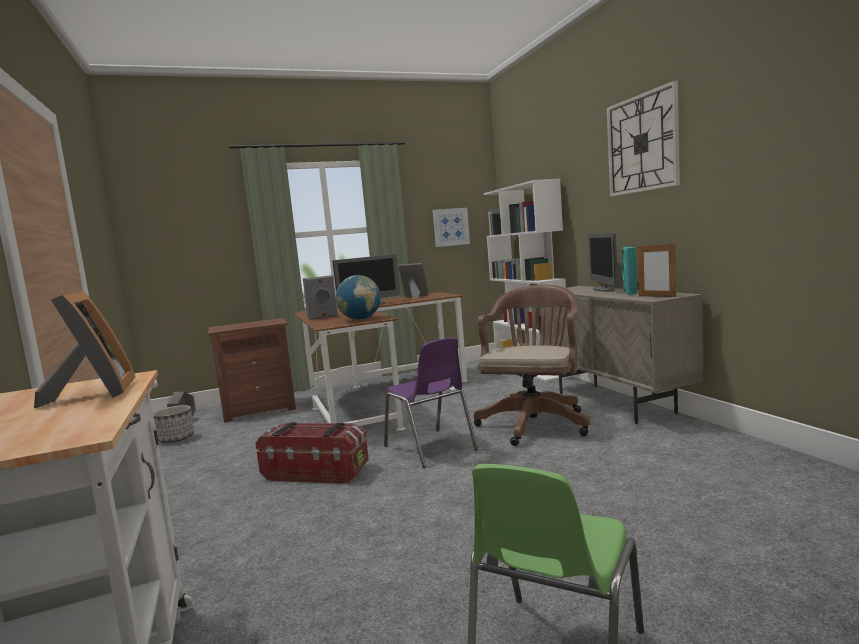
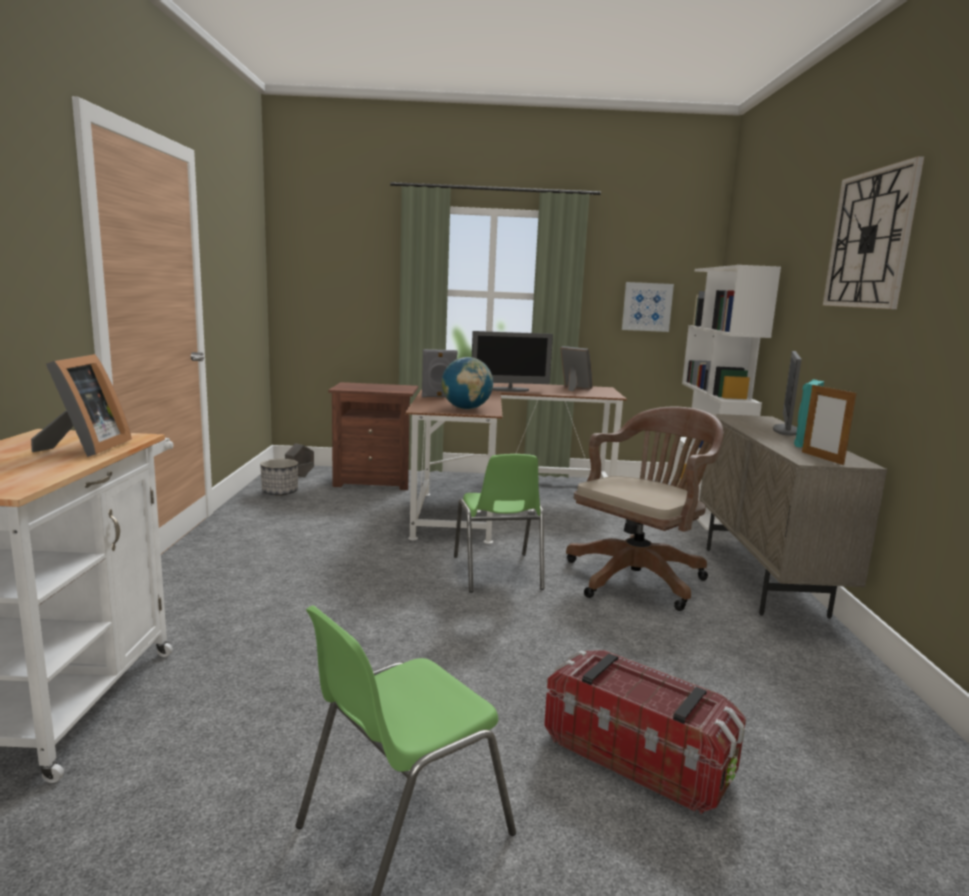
camera: 20 degrees right, 5 degrees up
storage box [255,422,369,484] -> storage box moved to [544,650,746,815]
purple chair [384,338,478,468] -> green chair [454,454,544,593]

